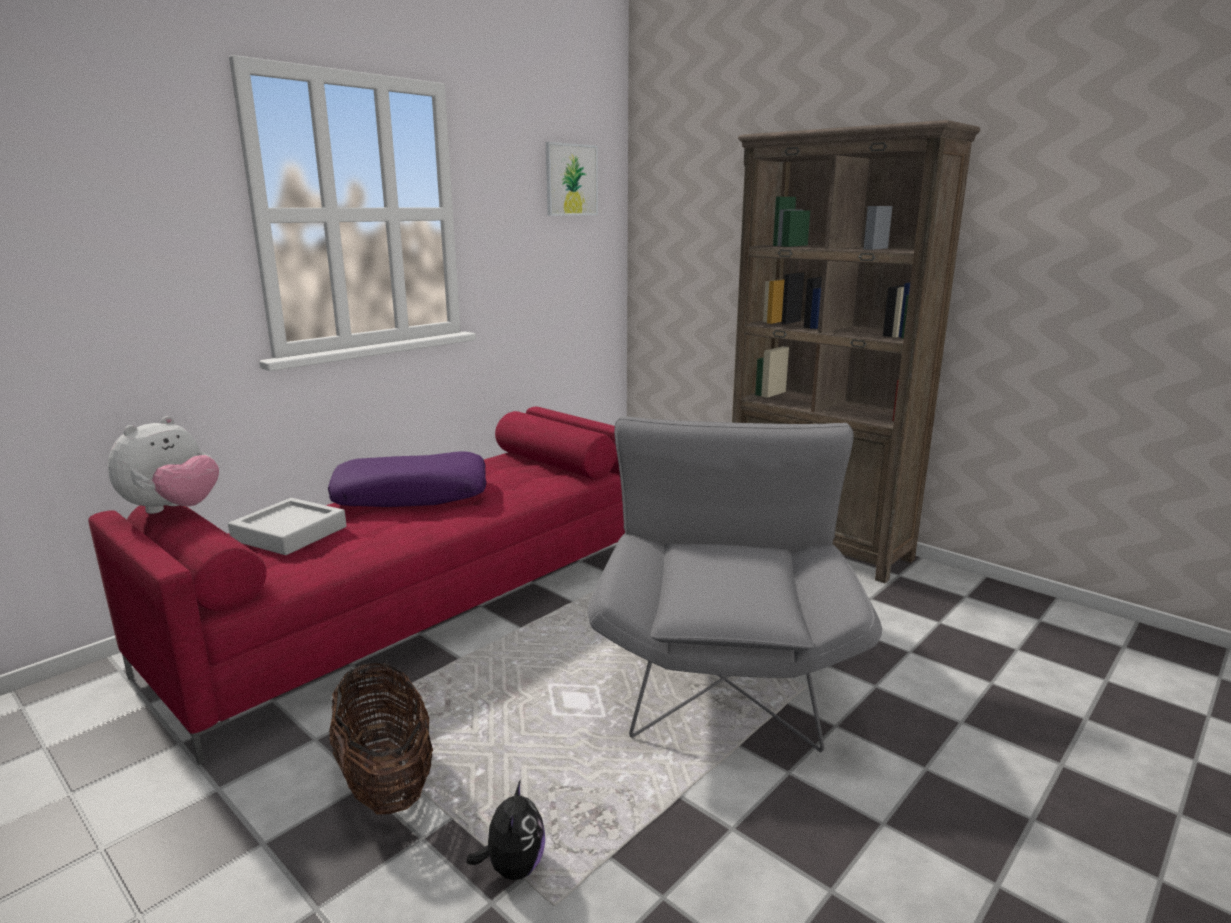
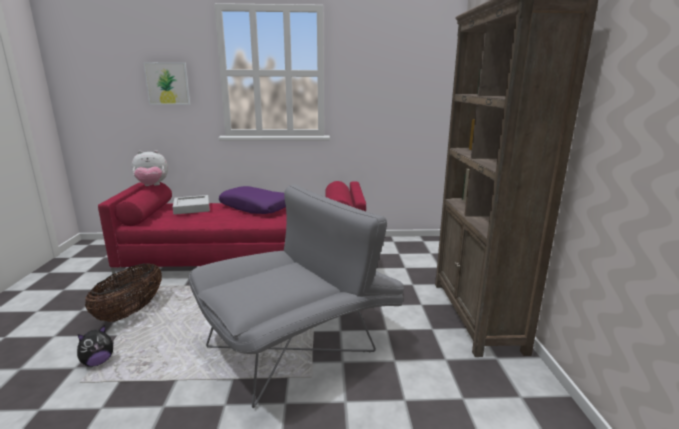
camera: 45 degrees right, 0 degrees up
picture [546,142,598,216] -> picture moved to [143,62,190,105]

